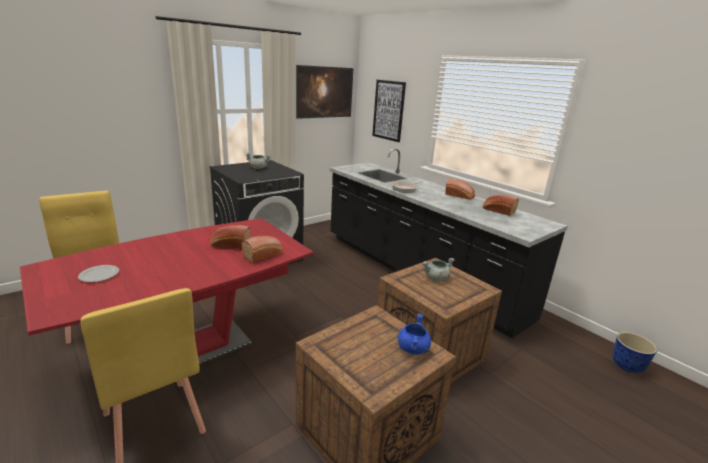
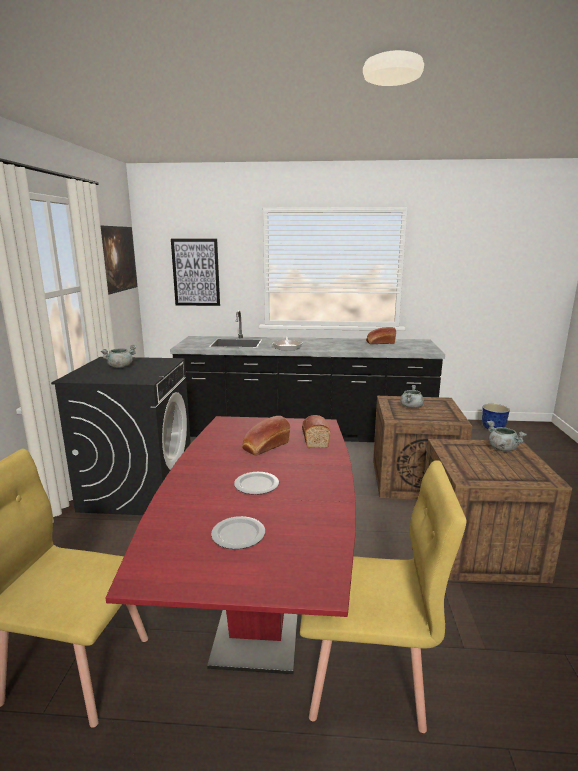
camera: 45 degrees left, 5 degrees down
blue cooking pot [397,313,431,355] -> grey cooking pot [487,421,527,451]
bread [445,179,475,200] -> none
none -> plate [234,472,279,495]

